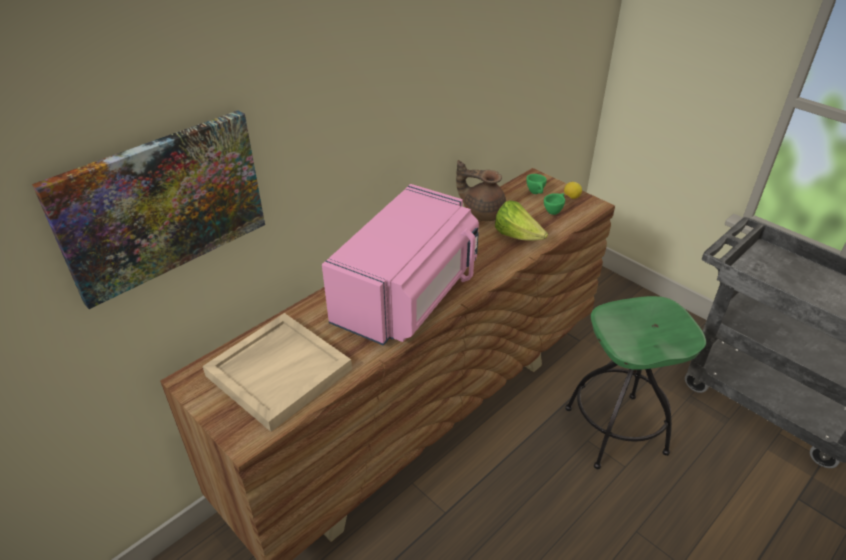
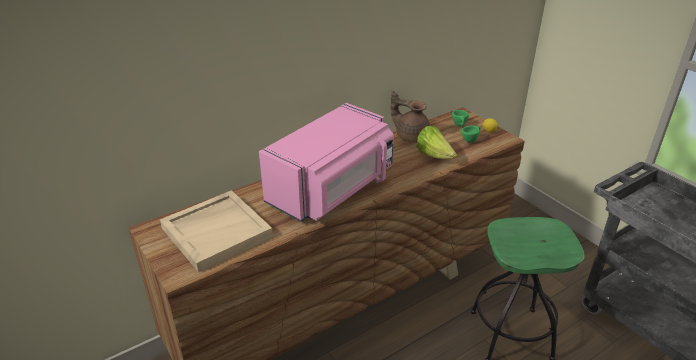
camera: 10 degrees right, 5 degrees down
picture [32,110,265,309] -> none

